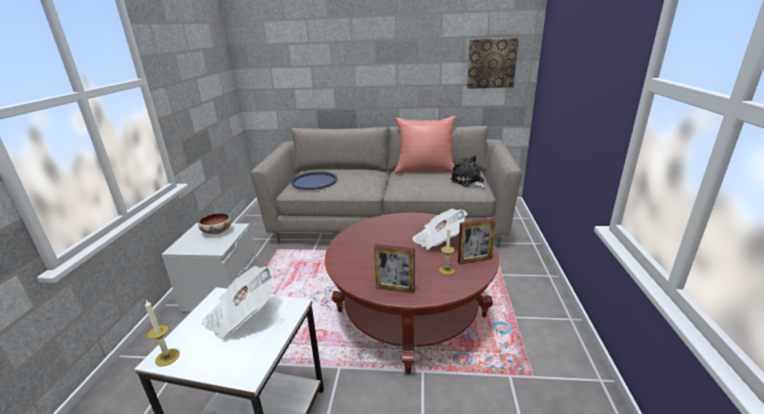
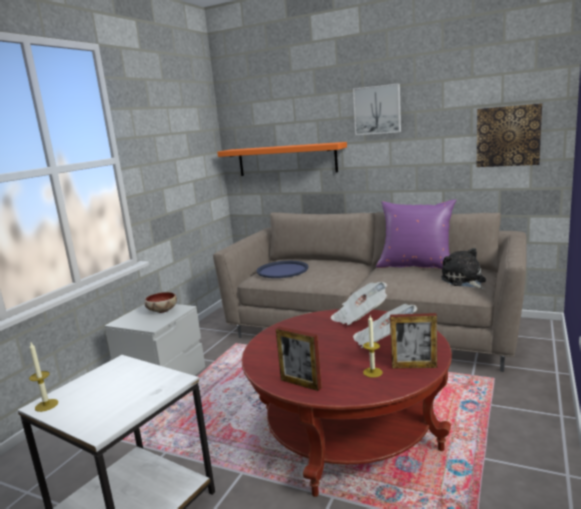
camera: 20 degrees right, 10 degrees down
newspaper [202,266,274,339] -> newspaper moved to [331,282,388,325]
red pillow [394,116,457,174] -> purple pillow [376,199,457,269]
none -> orange shelf [217,142,347,176]
none -> picture [353,83,401,135]

